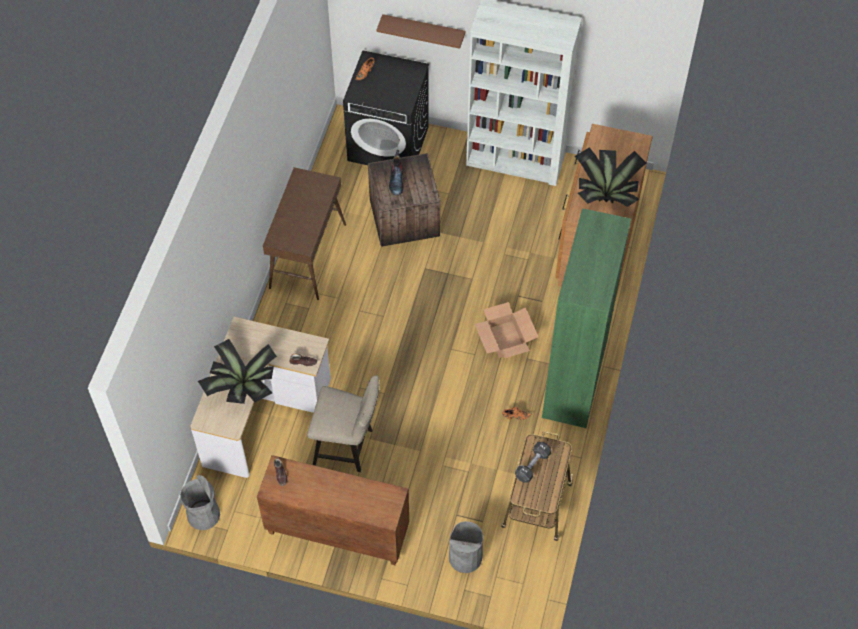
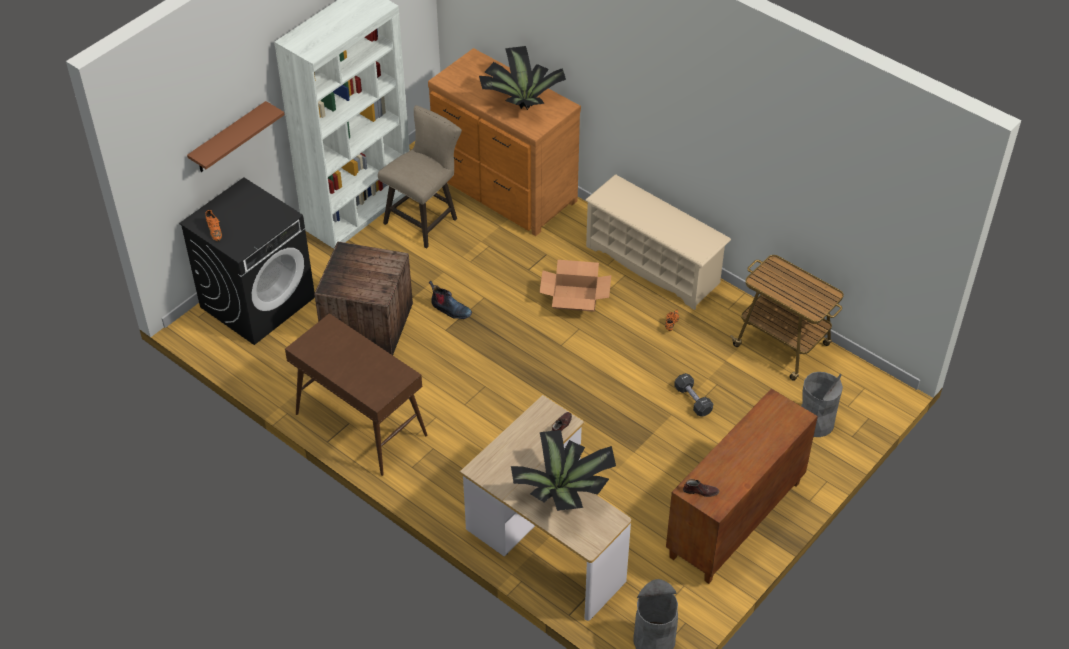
camera: 65 degrees left, 10 degrees down
beige stool [307,375,379,472] -> beige stool moved to [378,105,462,248]
boot [389,150,403,195] -> boot moved to [429,281,472,319]
black dumbbell [515,442,551,483] -> black dumbbell moved to [674,373,713,417]
green bookcase [542,208,631,428] -> beige shoe rack [585,174,731,310]

